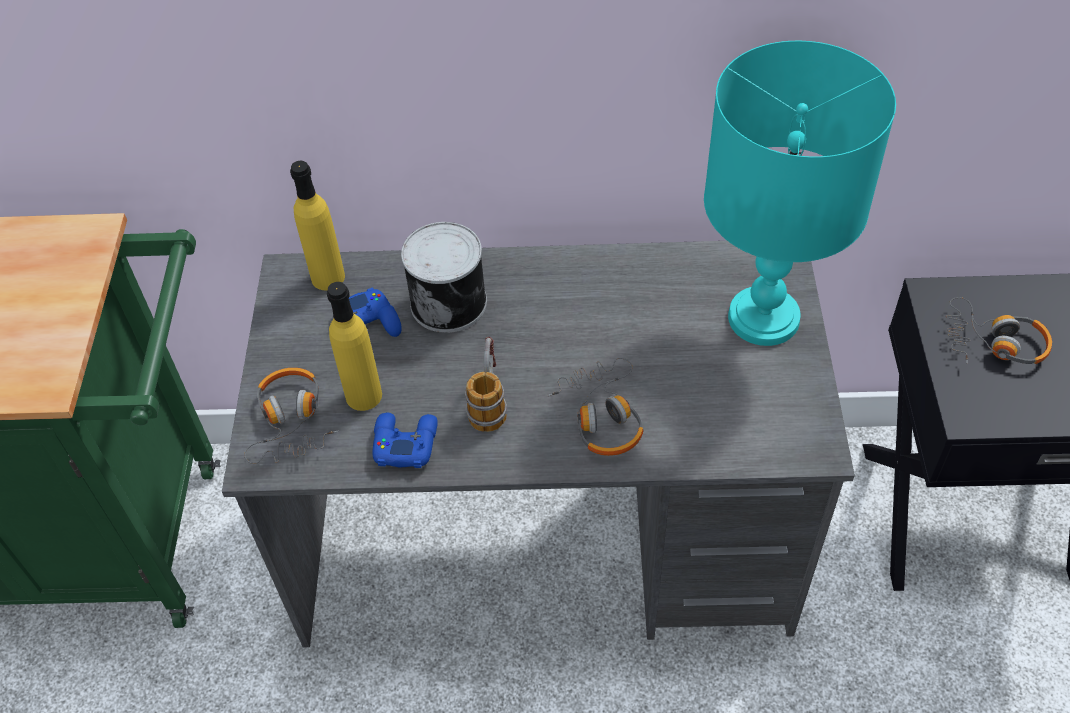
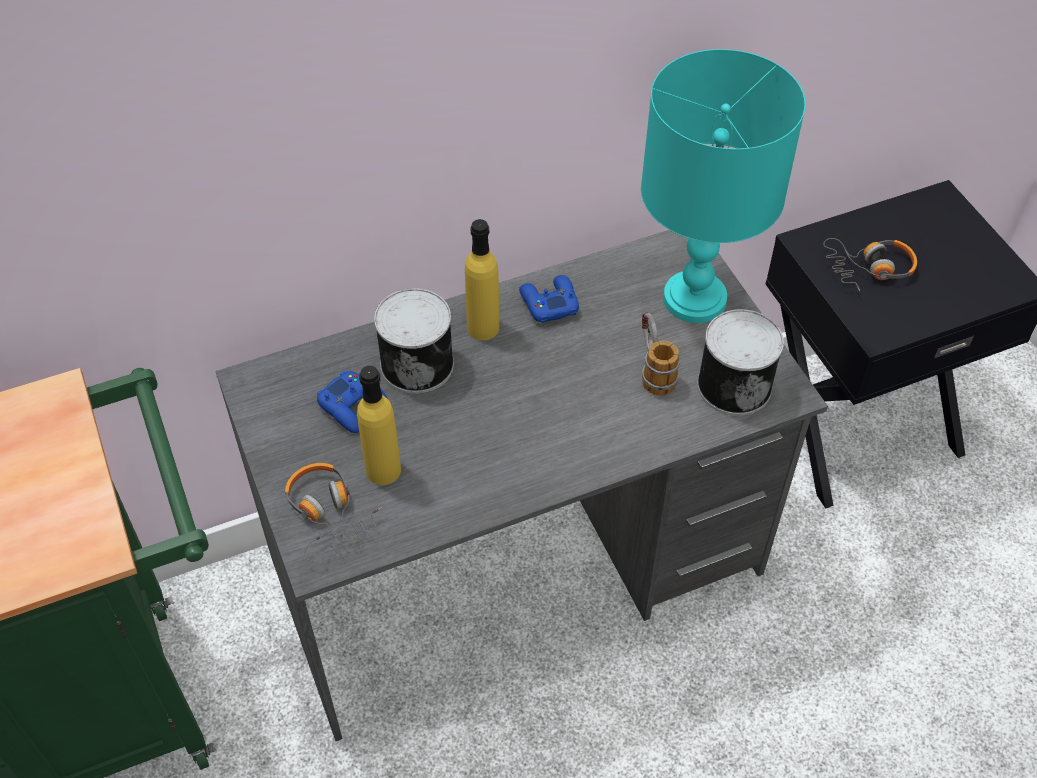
camera: 25 degrees left, 0 degrees up
yellow bottle [290,161,345,290] -> yellow bottle moved to [465,219,499,340]
blue game controller [373,413,438,468] -> blue game controller moved to [519,275,579,323]
mug [465,337,507,432] -> mug moved to [642,312,680,396]
headphones [547,358,643,456] -> none
none -> can [697,309,784,416]

